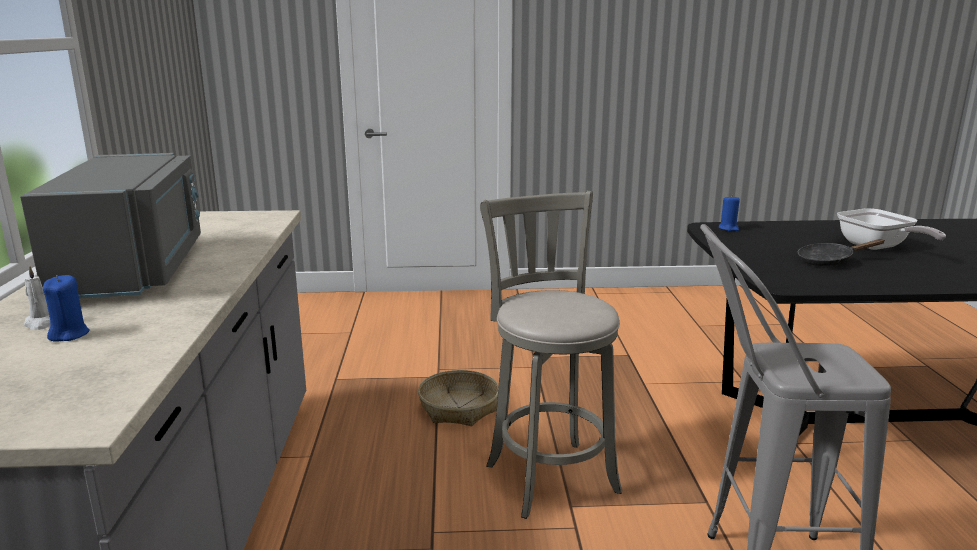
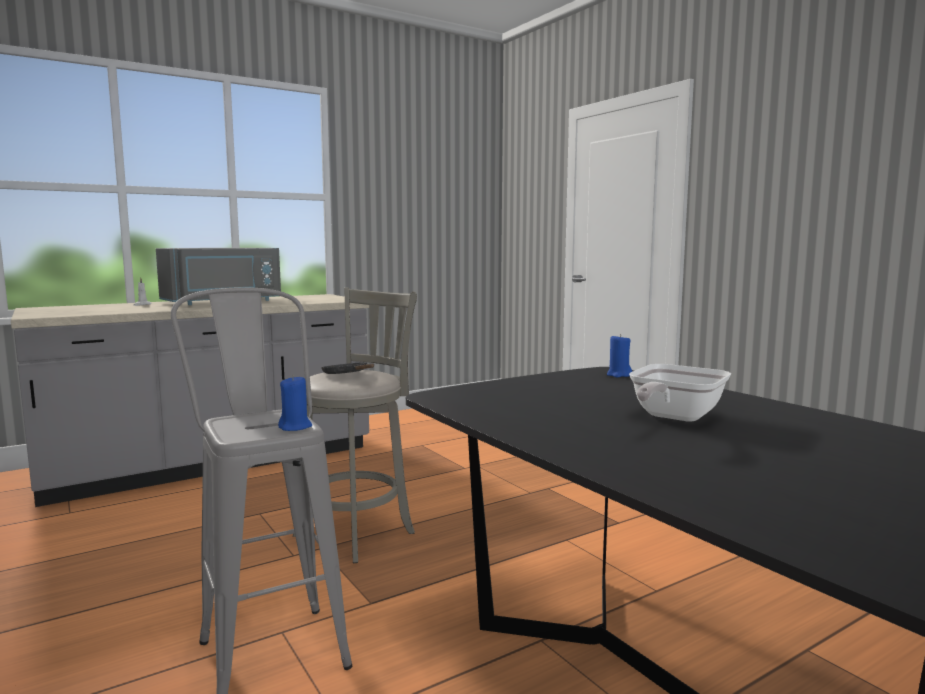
camera: 60 degrees right, 10 degrees down
blue candle [43,275,90,342] -> blue candle moved to [278,375,312,431]
basket [418,370,499,426] -> none
black frying pan [798,239,884,266] -> black frying pan moved to [321,362,374,374]

